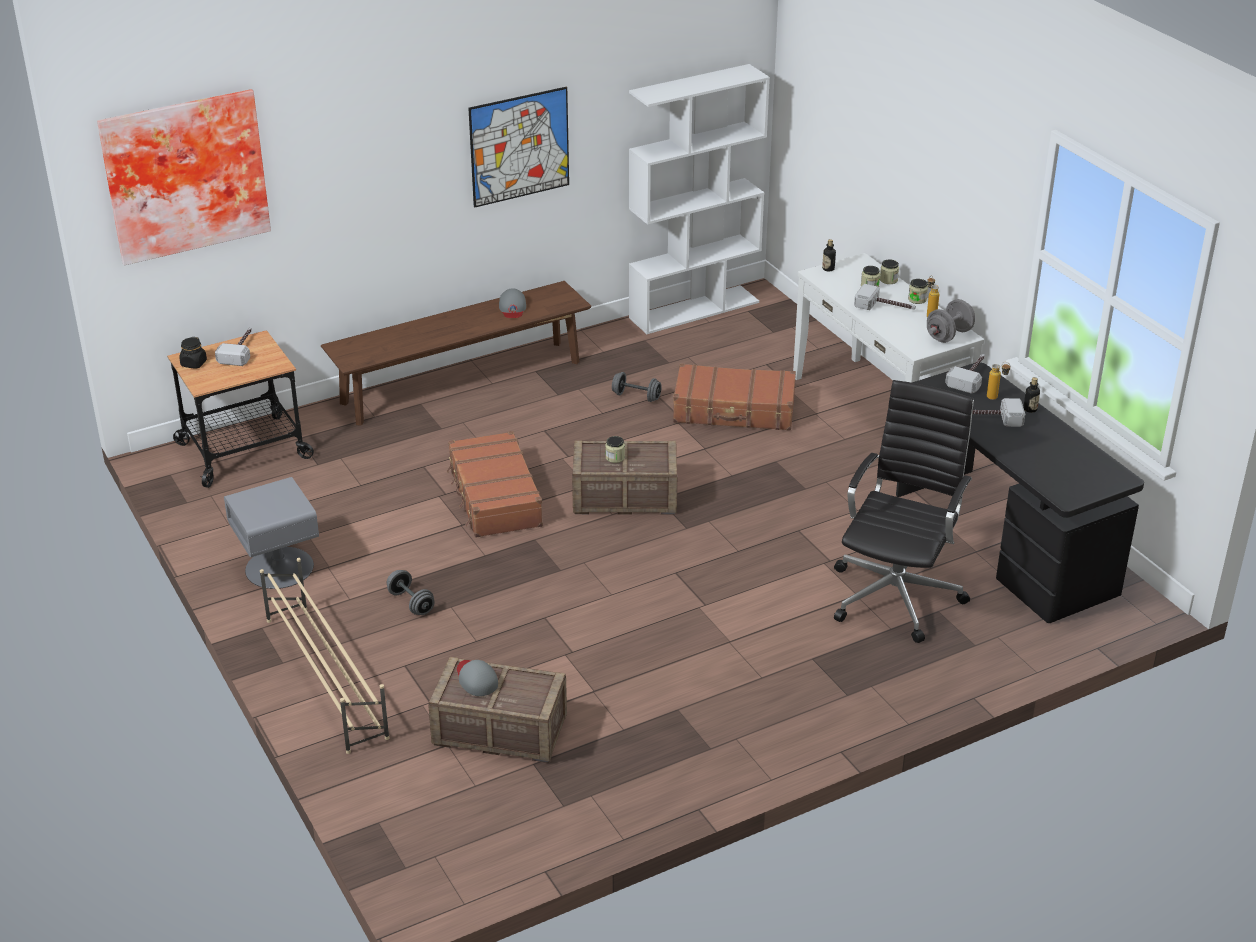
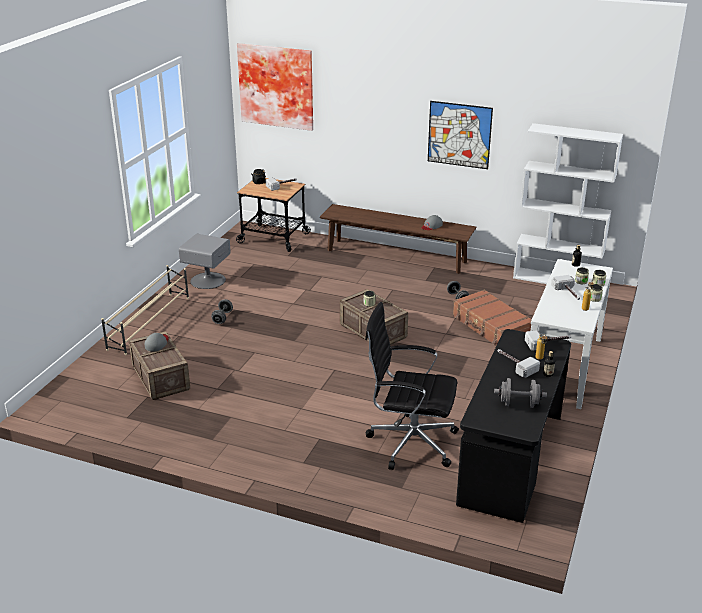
camera: 50 degrees right, 5 degrees down
brown suitcase [446,431,543,538] -> none
black office chair [834,380,974,643] -> black office chair turned 150 degrees counterclockwise [365,302,459,470]
grey dumbbell [927,299,975,343] -> grey dumbbell moved to [494,378,547,408]

